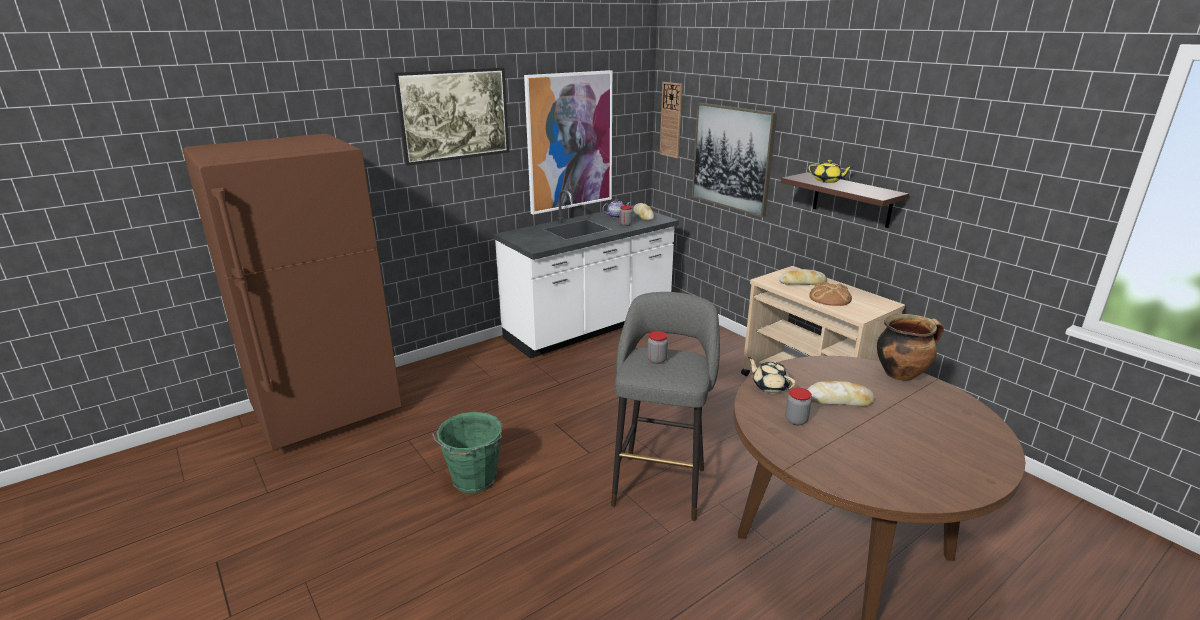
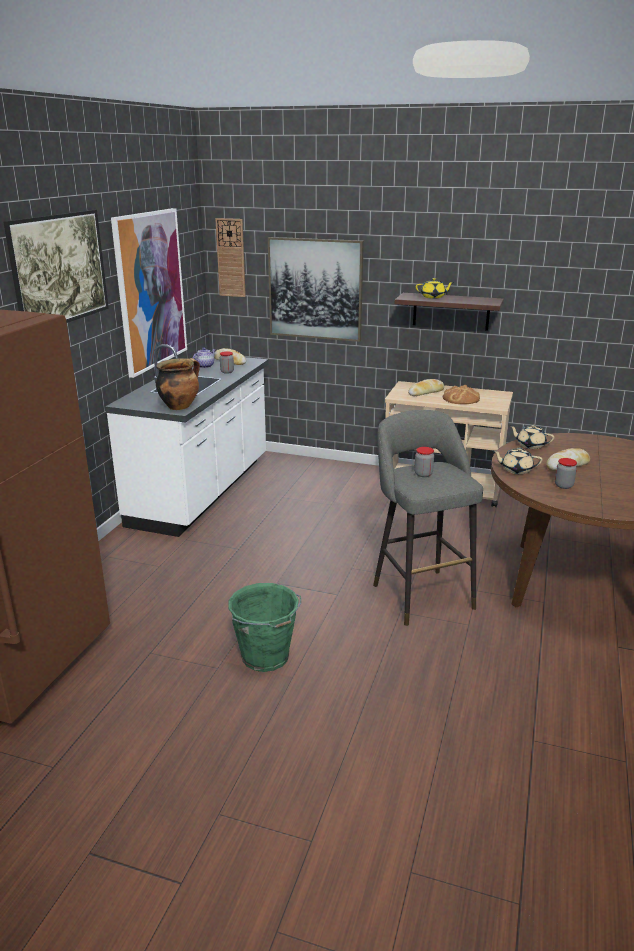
camera: 35 degrees left, 0 degrees up
cooking pot [877,314,944,381] -> cooking pot moved to [156,358,200,410]
none -> beige teapot [509,425,554,449]

